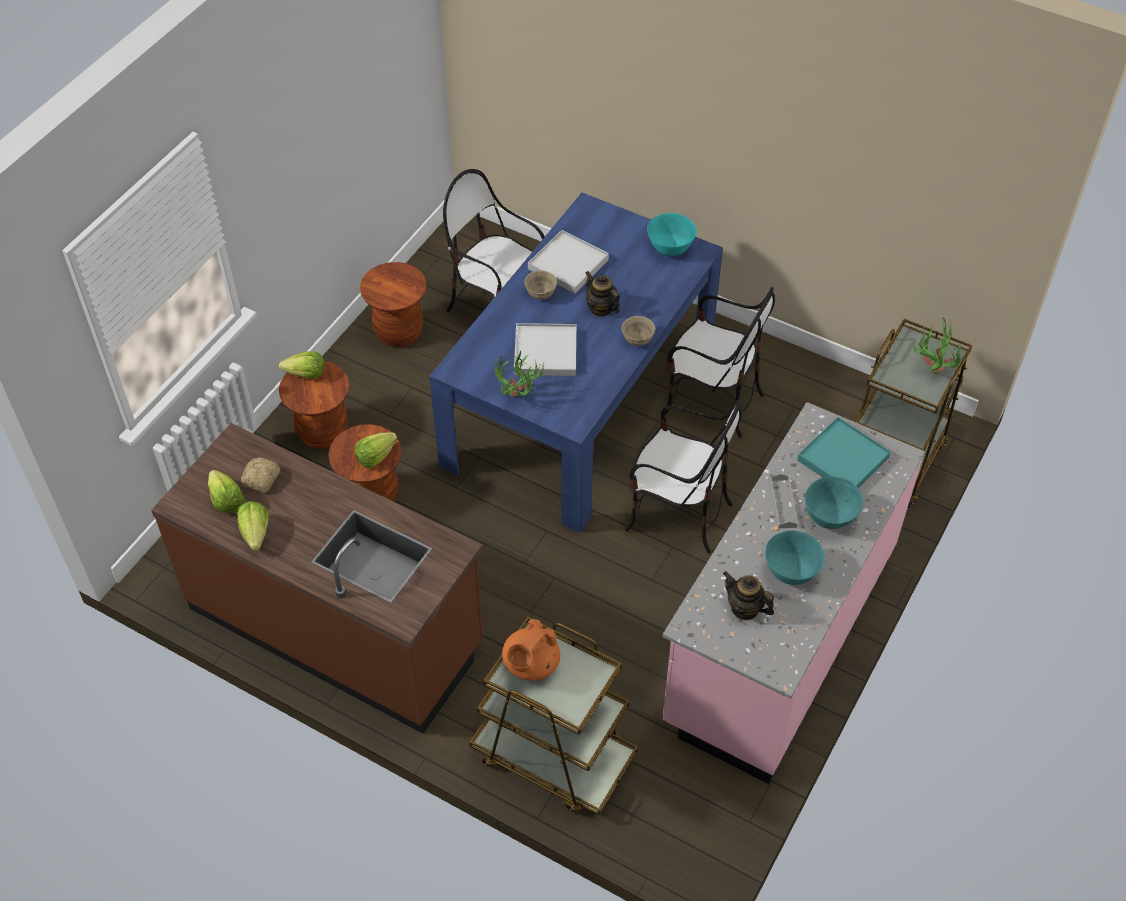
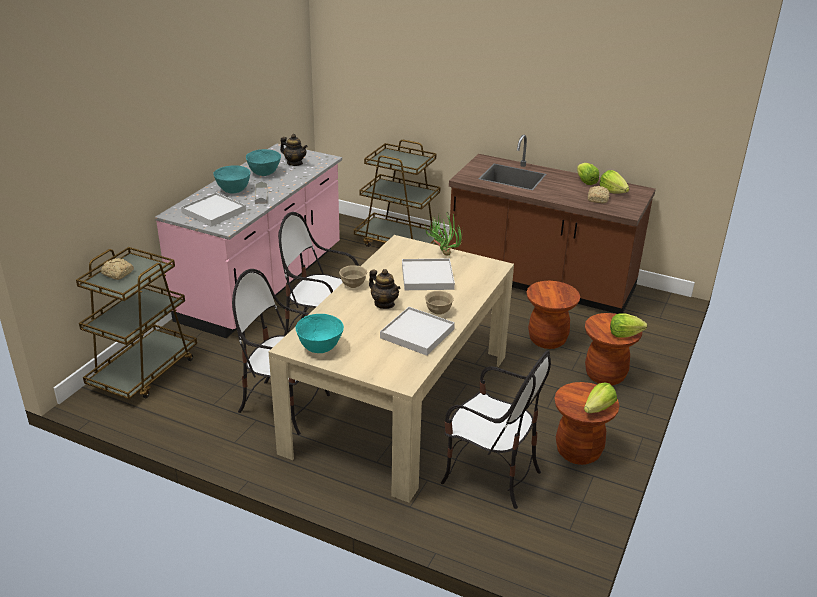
camera: 175 degrees right, 20 degrees down
lettuce [355,432,397,468] -> lettuce moved to [584,383,617,413]
blue dining table [429,193,723,533] -> beige dining table [269,235,514,502]
orange teapot [502,619,560,681] -> none
turquoise tray [797,417,891,488] -> white tray [181,193,246,227]
potted plant [914,317,964,374] -> bread [101,258,134,280]

